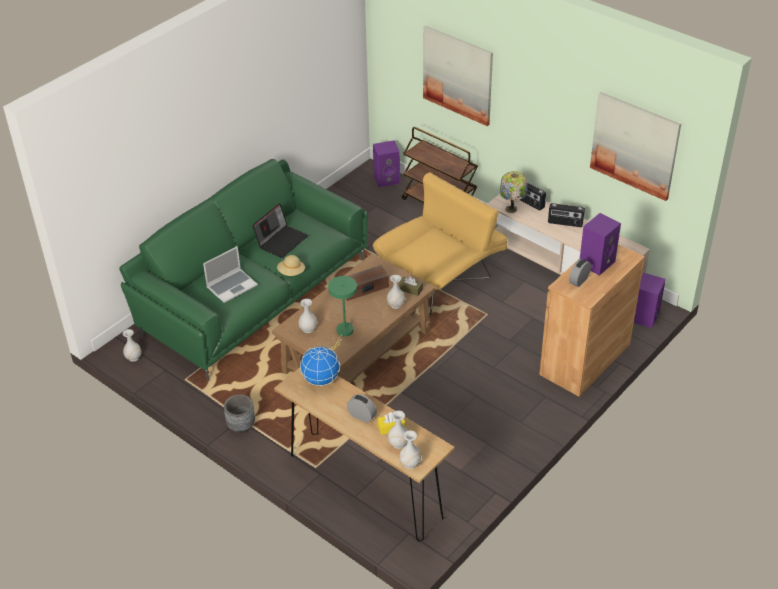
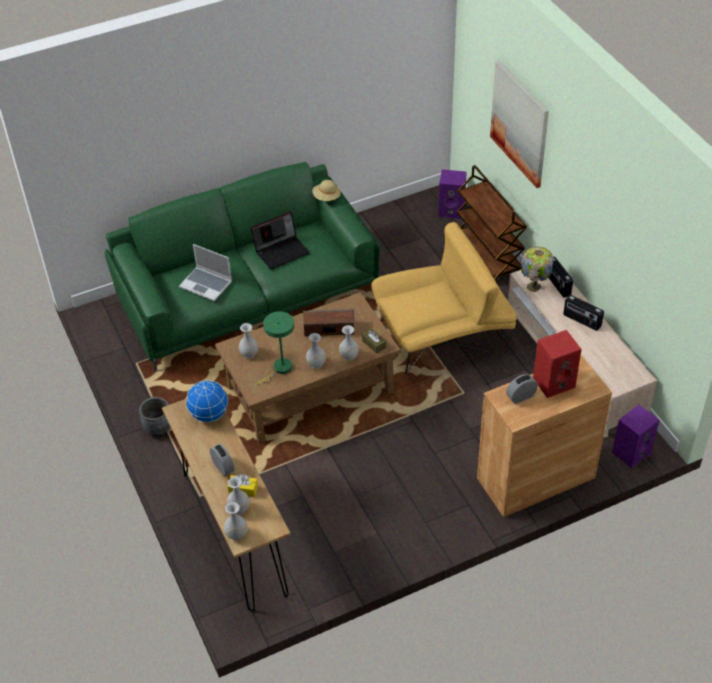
camera: 25 degrees right, 5 degrees up
white vase [123,329,141,362] -> white vase moved to [306,333,326,369]
laptop [203,246,258,303] -> laptop turned 45 degrees clockwise [179,244,232,301]
beige hat [277,255,305,276] -> beige hat moved to [312,180,341,201]
purple speaker [580,213,621,276] -> red speaker [533,330,582,398]
picture [590,92,681,201] -> none

